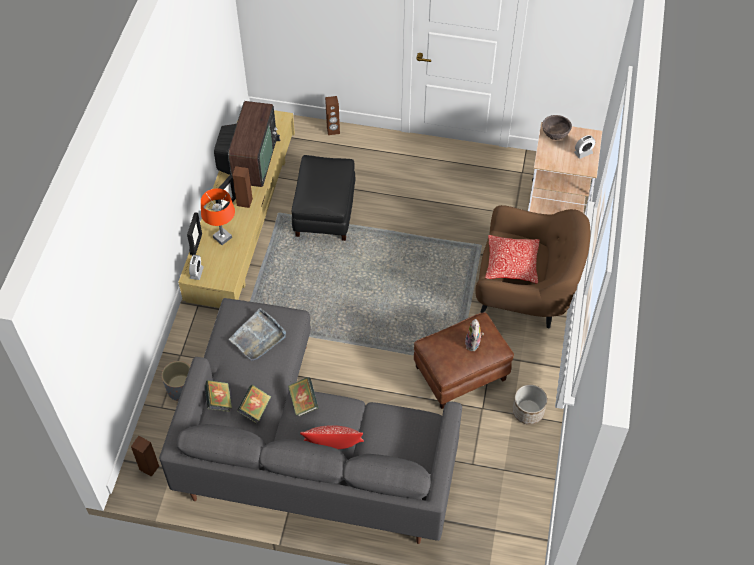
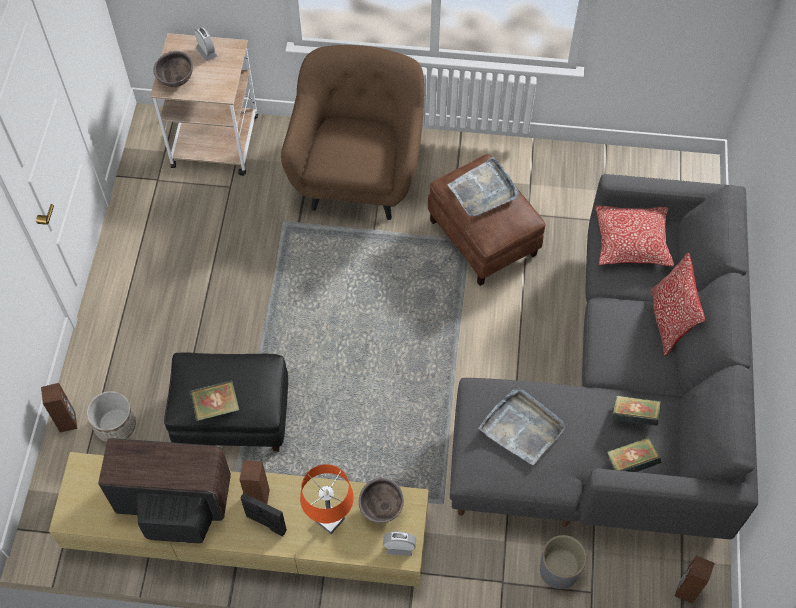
camera: 95 degrees left, 5 degrees up
picture frame [187,212,202,256] -> none
book [288,377,319,417] -> book moved to [189,380,239,421]
plush toy [465,319,484,351] -> grey tray [448,156,519,216]
pillow [485,235,540,283] -> pillow moved to [595,205,674,267]
planter [512,385,547,425] -> planter moved to [87,391,136,443]
none -> brown bowl [359,478,404,523]

